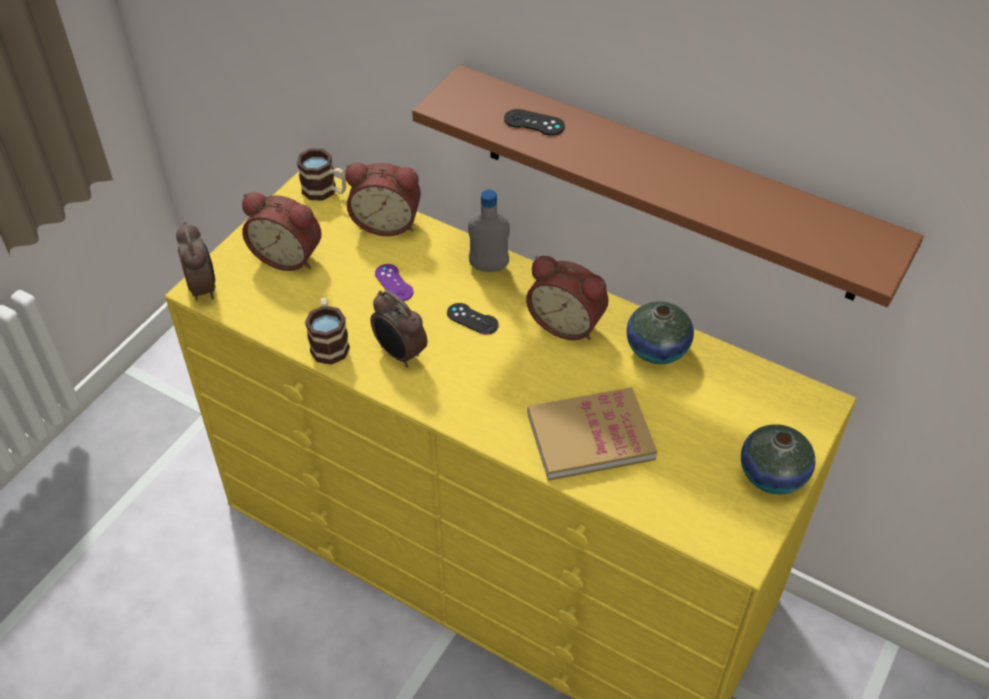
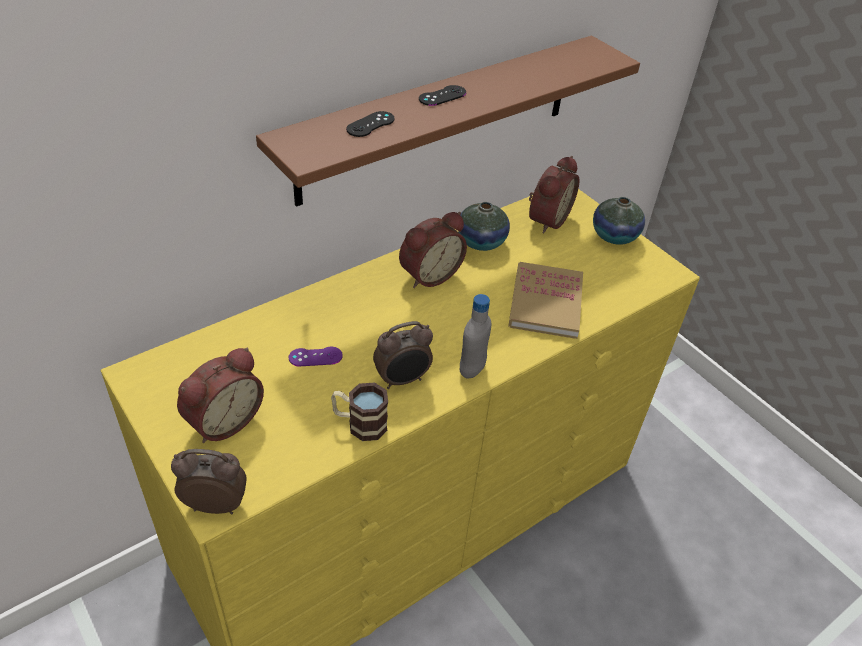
camera: 70 degrees left, 5 degrees down
mug [297,148,346,201] -> none
alarm clock [345,163,421,236] -> alarm clock moved to [529,156,580,233]
black game controller [447,303,499,335] -> black game controller moved to [419,85,466,106]
grey bottle [468,189,510,272] -> grey bottle moved to [460,294,491,379]

